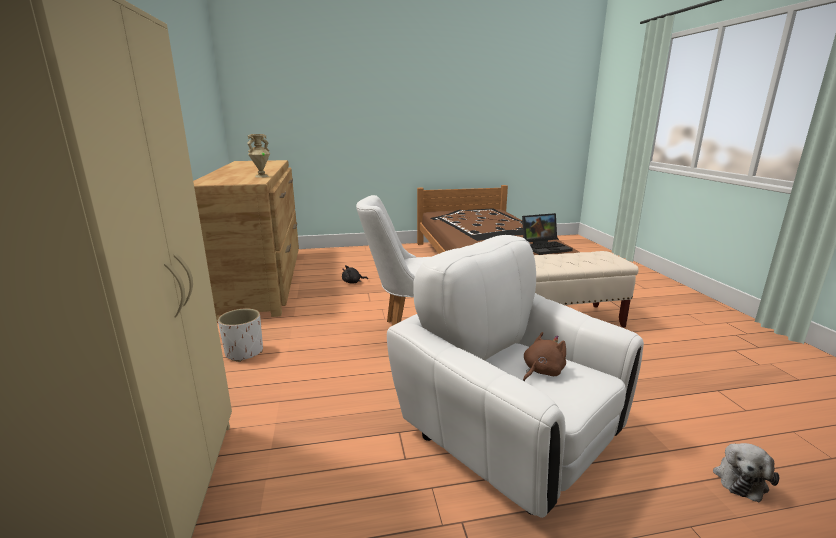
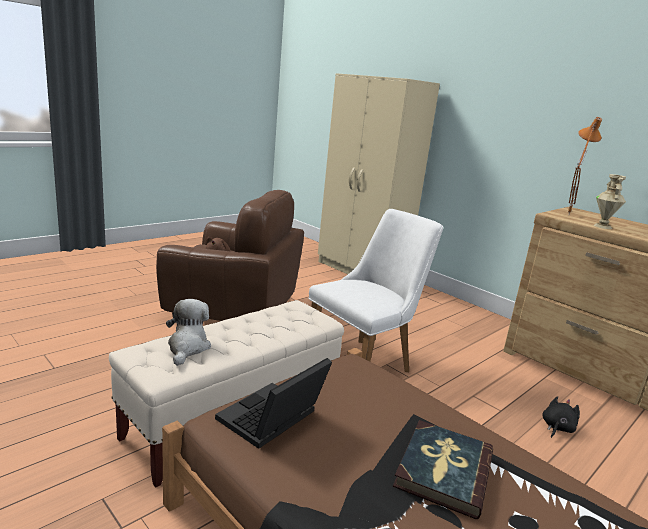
camera: 145 degrees right, 0 degrees up
white planter [218,309,263,362] -> none
white armchair [387,235,644,518] -> brown armchair [156,190,304,321]
plush toy [713,443,779,502] -> plush toy moved to [166,299,211,366]
none -> book [393,420,493,519]
none -> orange table lamp [568,117,602,214]

